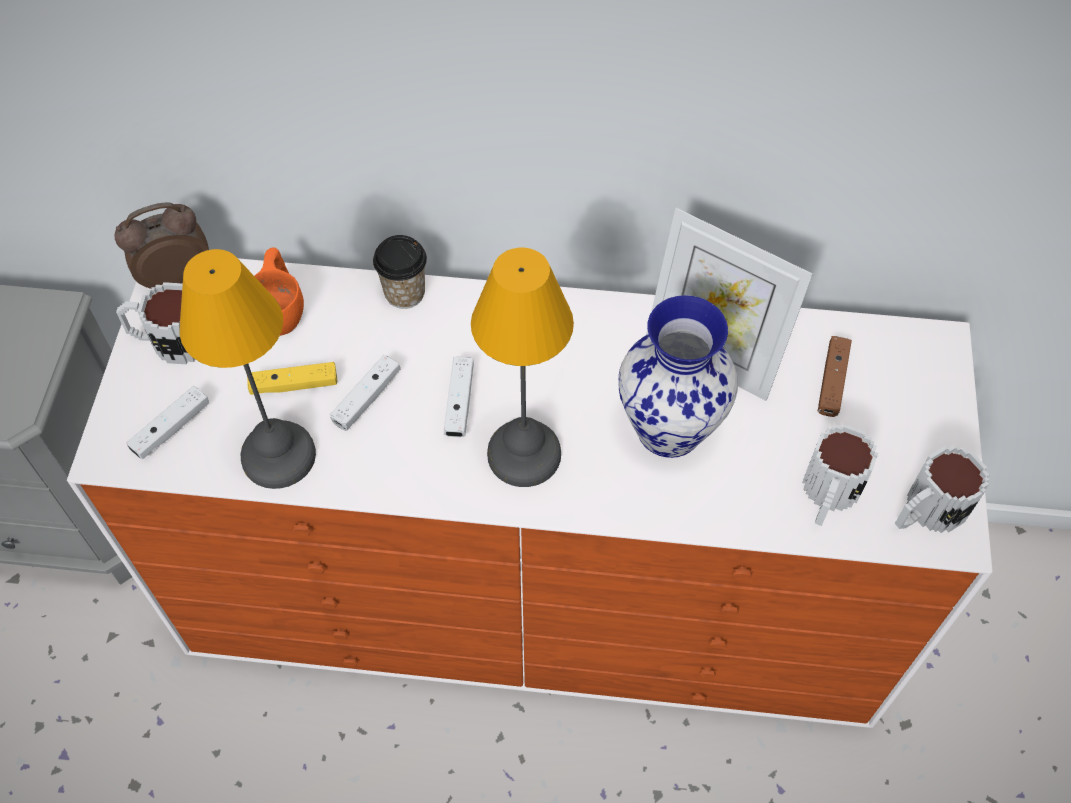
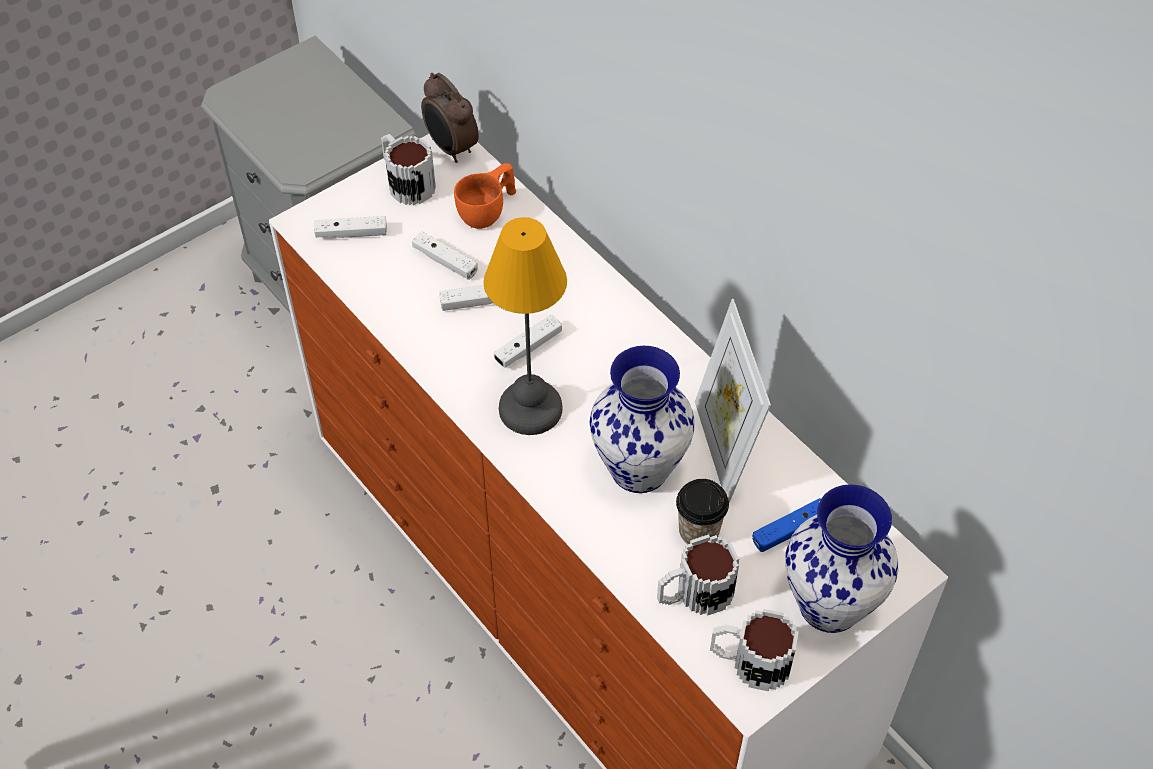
camera: 45 degrees right, 5 degrees down
alarm clock [115,202,209,289] -> alarm clock turned 150 degrees counterclockwise [421,73,479,163]
table lamp [180,249,316,489] -> none
yellow game controller [247,362,337,395] -> white game controller [412,232,478,280]
cup [373,235,427,309] -> cup moved to [676,479,729,544]
brown game controller [818,336,852,417] -> blue game controller [752,498,821,552]
none -> vase [785,484,898,633]

